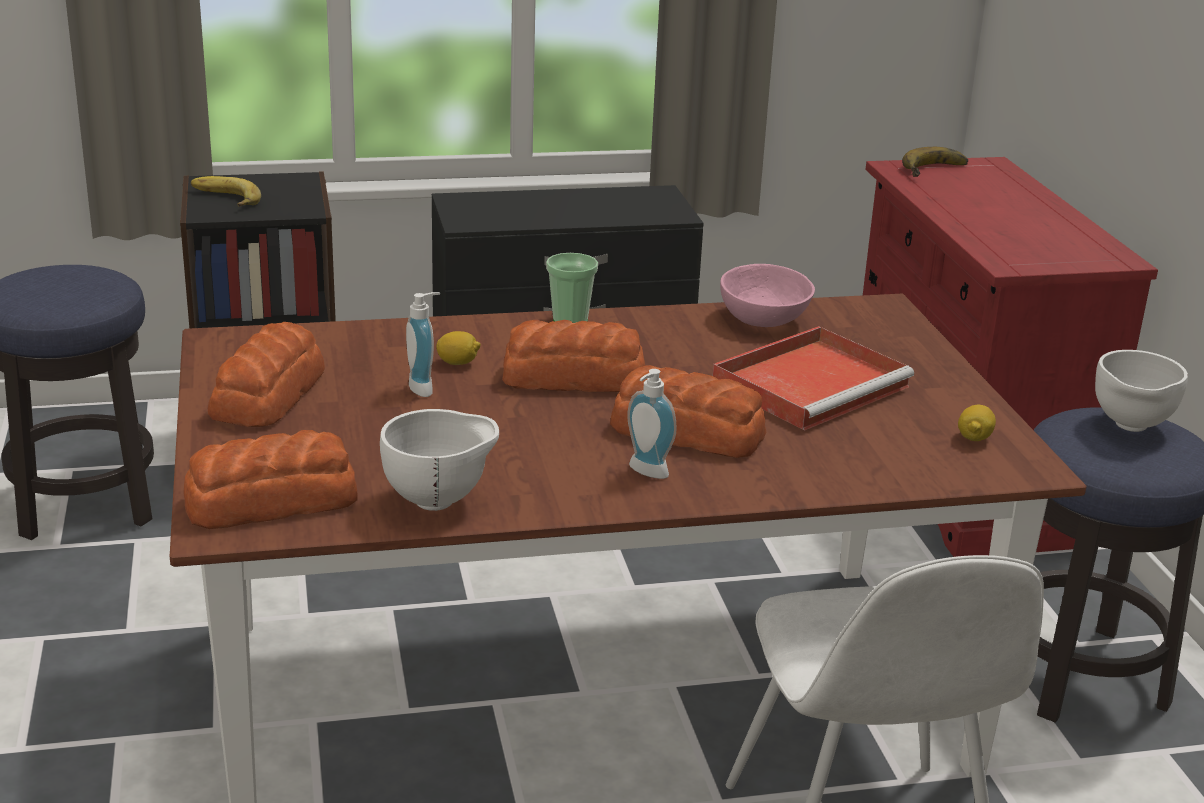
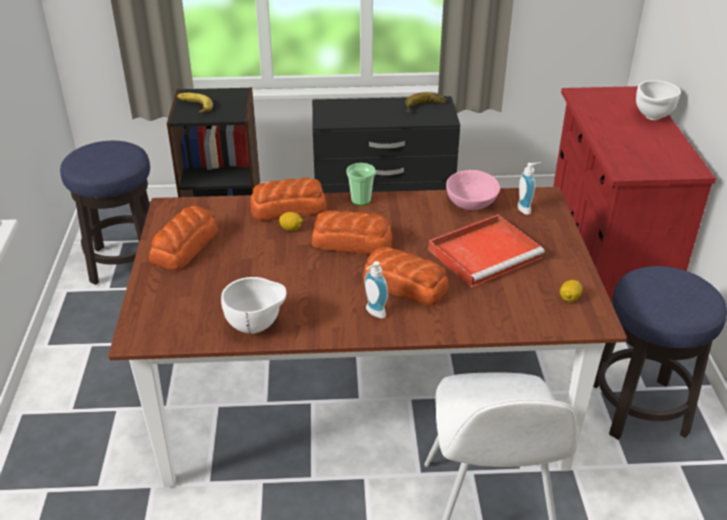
camera: 10 degrees right, 10 degrees up
bread [183,430,358,529] -> bread moved to [250,178,326,221]
soap dispenser [406,292,440,397] -> soap dispenser moved to [517,162,541,215]
banana [902,147,968,177] -> banana moved to [405,92,447,113]
white bowl [1095,350,1188,432] -> white bowl moved to [636,80,681,120]

